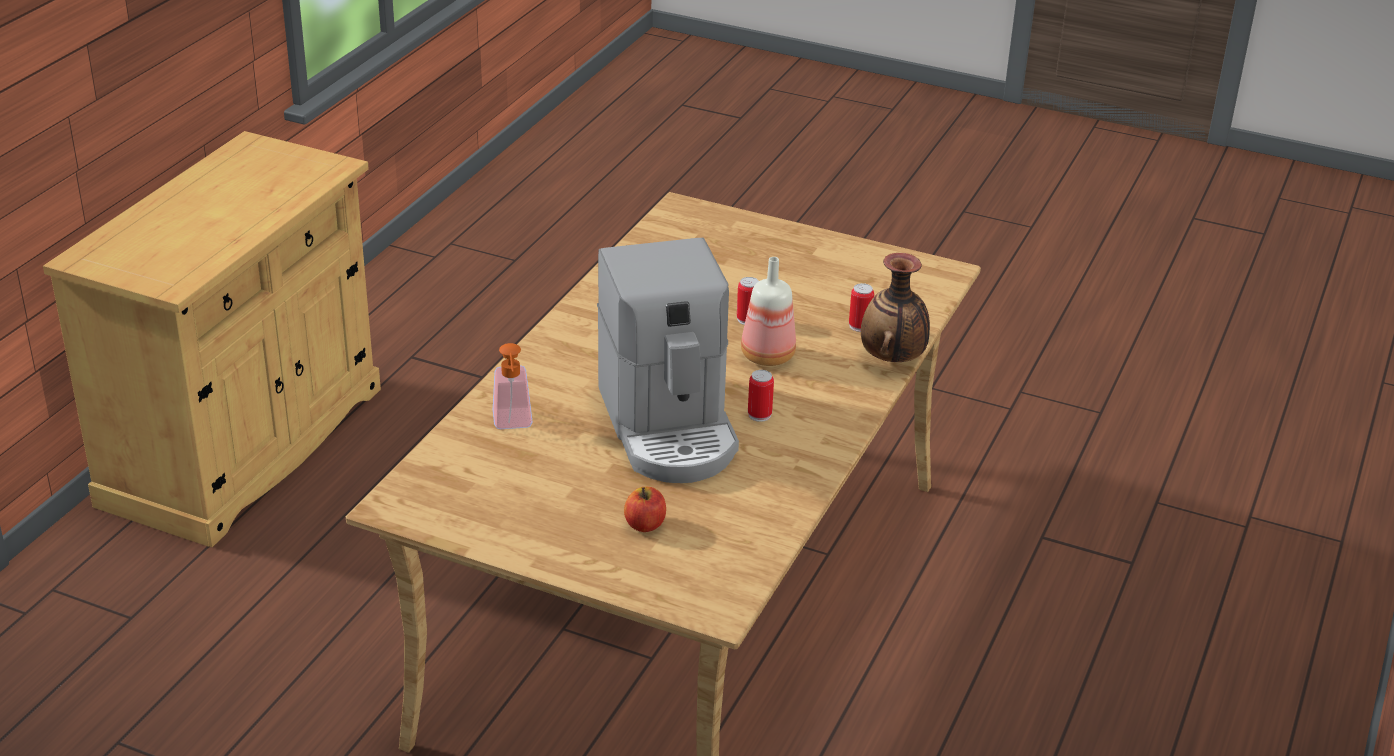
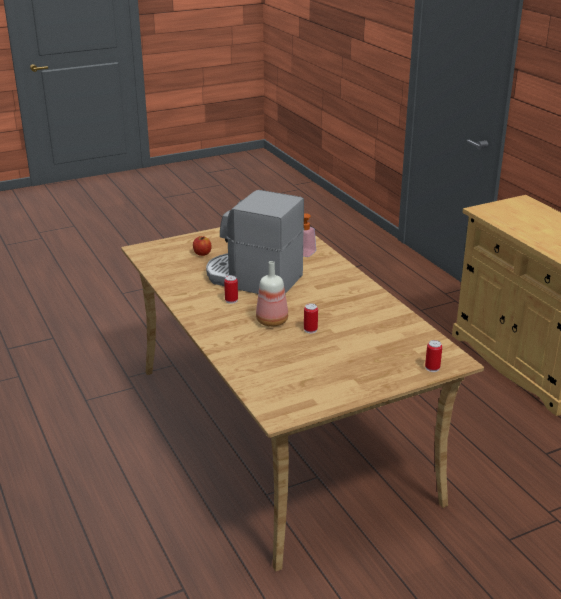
camera: 130 degrees right, 5 degrees down
can [849,283,874,332] -> can moved to [425,340,442,372]
vase [861,253,930,362] -> none

